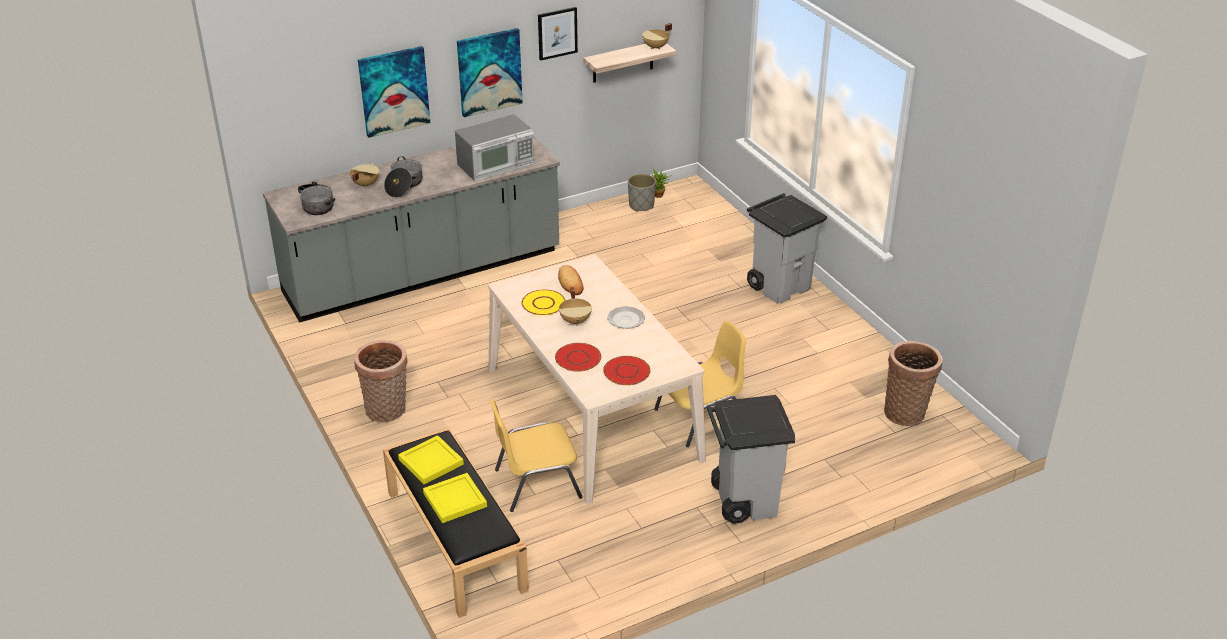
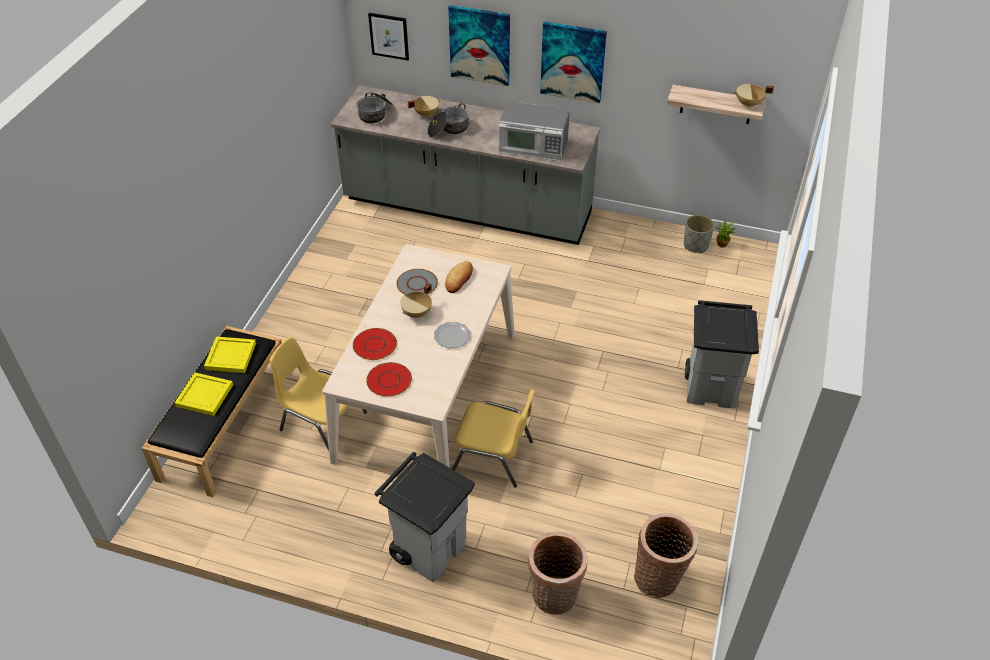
camera: 45 degrees right, 10 degrees up
basket [354,340,407,423] -> basket moved to [528,532,588,615]
yellow plate [522,289,566,316] -> grey plate [396,269,438,295]
picture [538,7,578,61] -> picture moved to [368,13,409,60]

